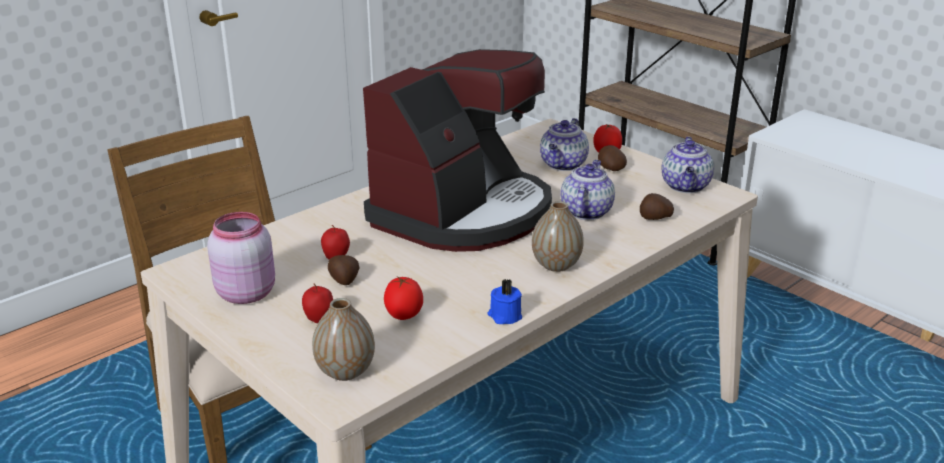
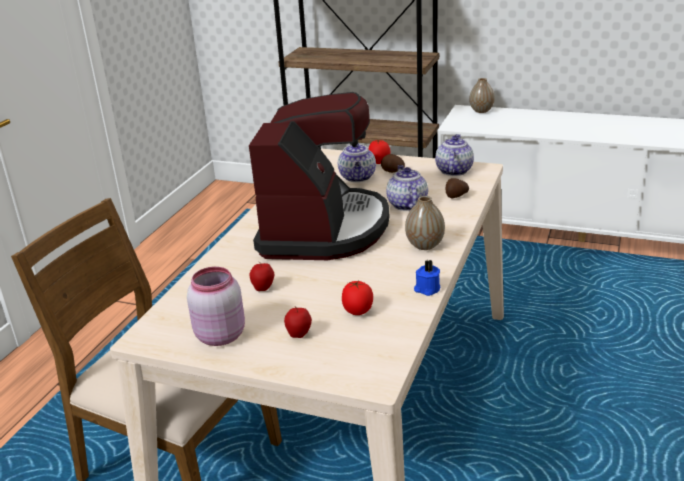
camera: 25 degrees left, 0 degrees up
vase [312,298,375,381] -> vase moved to [469,78,495,113]
potato [328,255,360,285] -> none
teapot [661,137,714,193] -> teapot turned 150 degrees counterclockwise [435,134,474,176]

